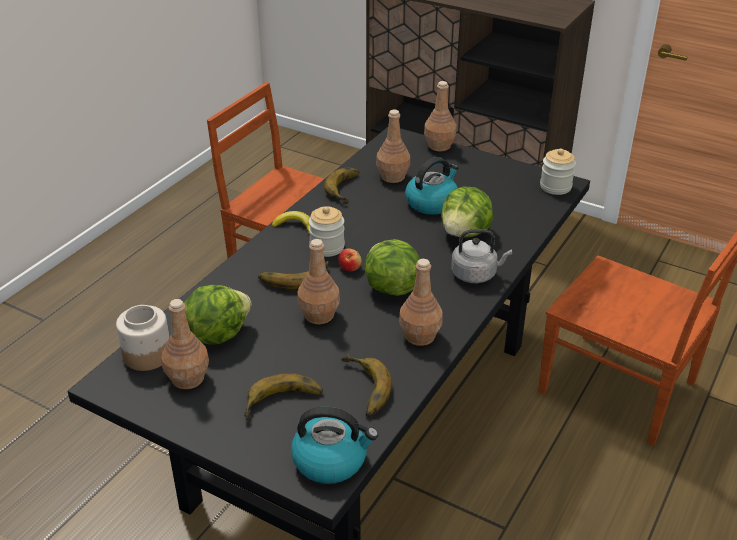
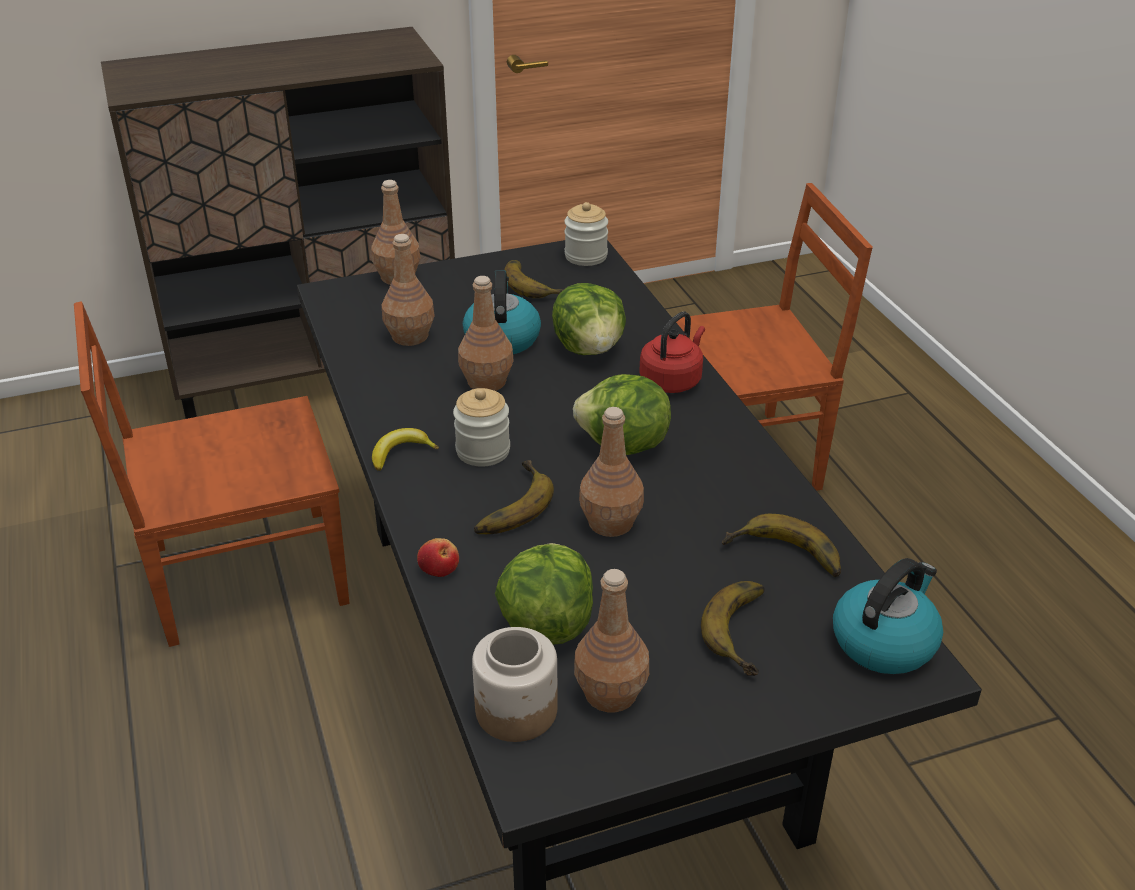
camera: 50 degrees left, 0 degrees up
banana [324,168,359,204] -> banana moved to [504,260,566,298]
apple [338,248,362,272] -> apple moved to [417,538,459,577]
brown bottle [399,259,443,346] -> brown bottle moved to [458,276,514,391]
grey kettle [451,229,512,283] -> red kettle [639,311,705,393]

